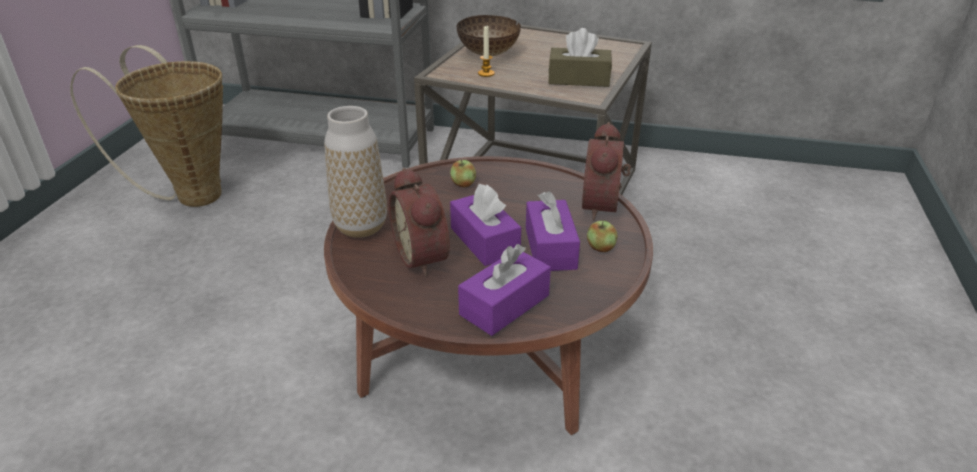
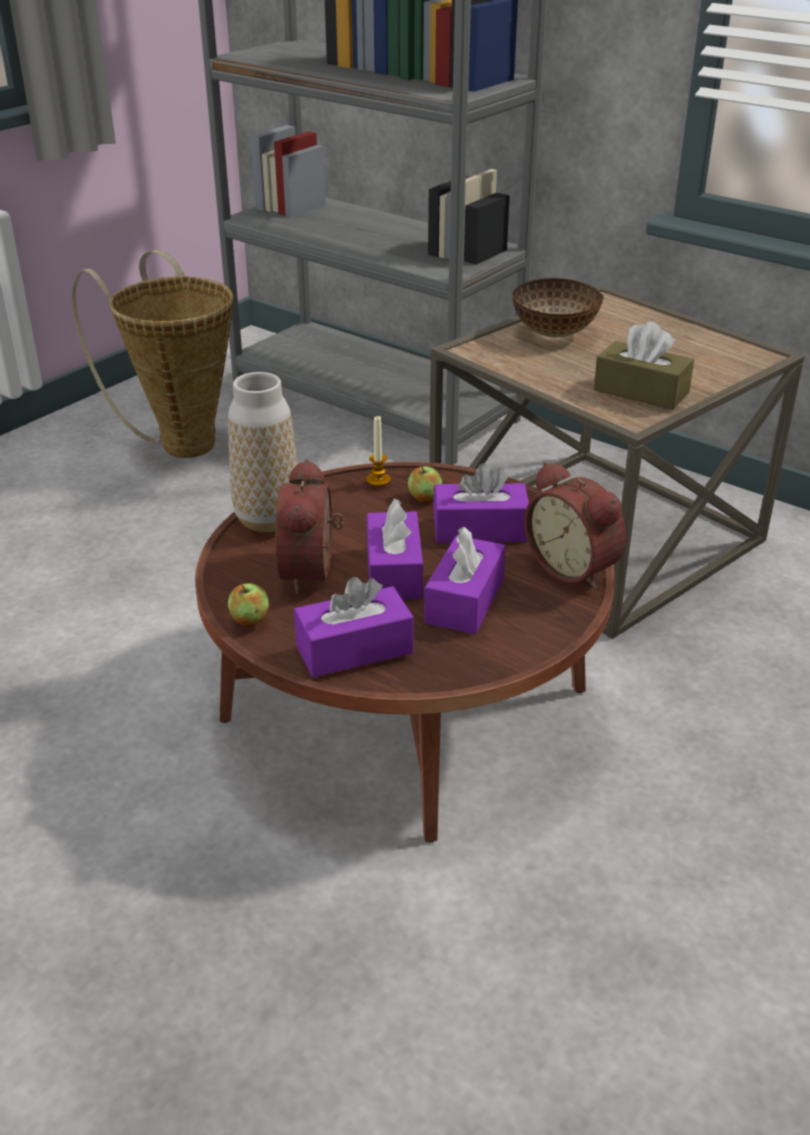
camera: 25 degrees right, 0 degrees up
candle [478,26,495,77] -> candle moved to [366,415,391,486]
alarm clock [582,122,631,220] -> alarm clock turned 75 degrees counterclockwise [524,461,627,590]
apple [587,221,618,252] -> apple moved to [228,583,269,626]
none -> purple tissue box [433,463,529,543]

